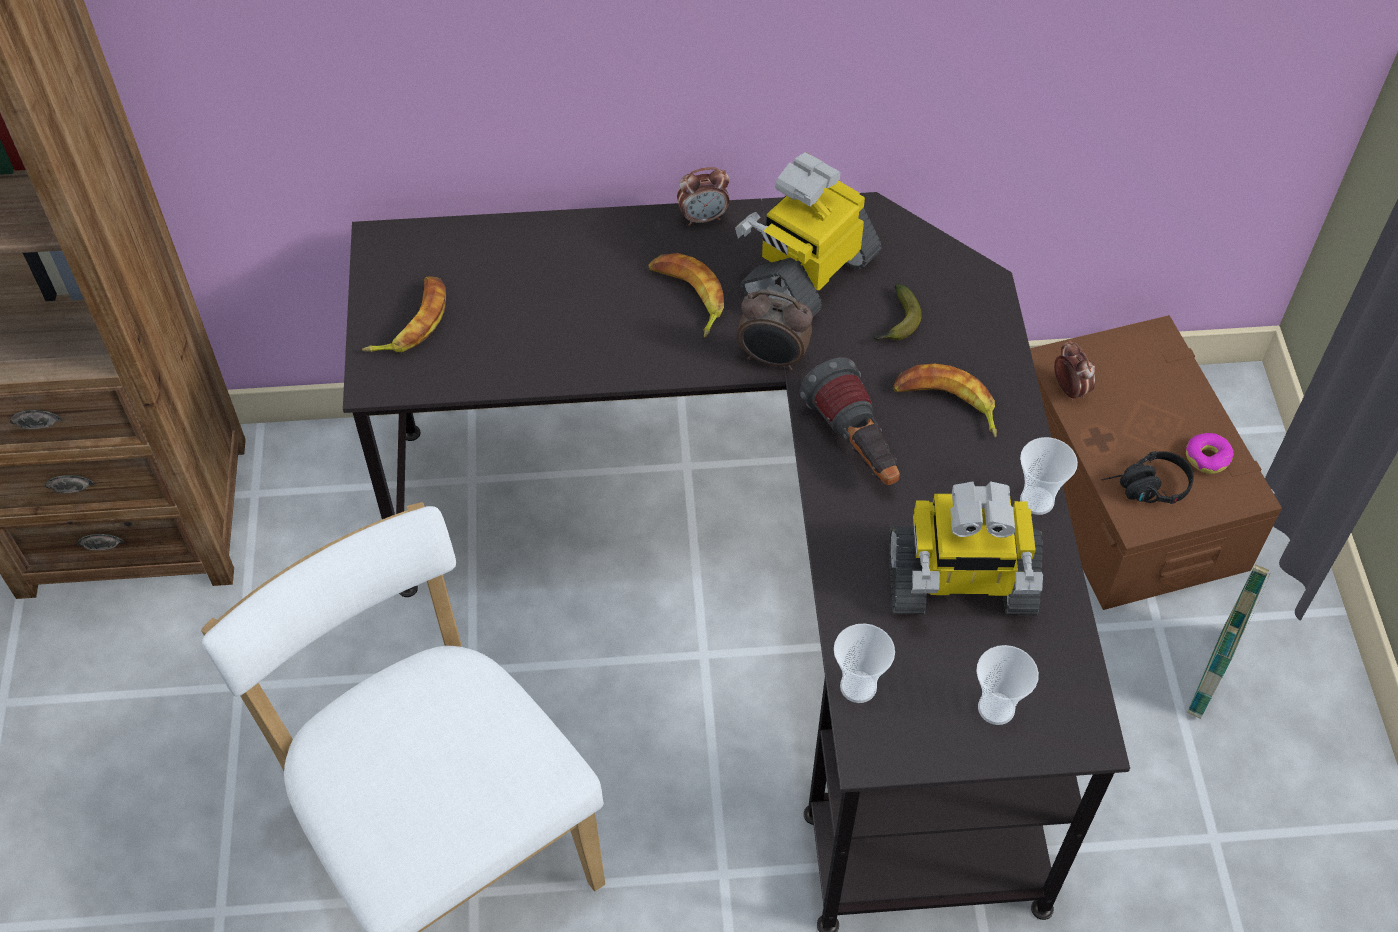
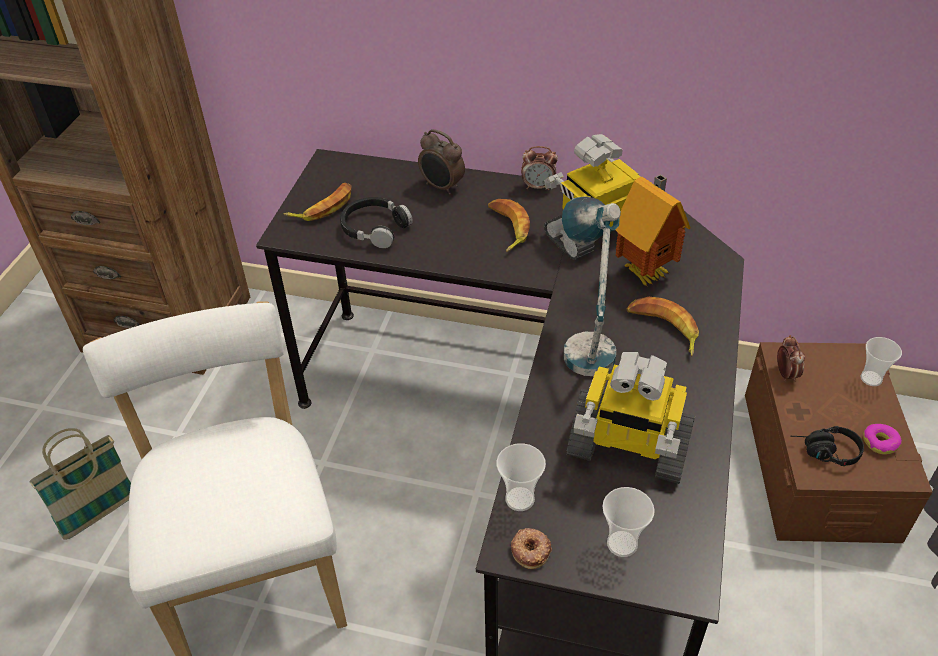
camera: 20 degrees right, 10 degrees down
alarm clock [737,289,813,371] -> alarm clock moved to [418,129,465,195]
flashlight [799,357,900,485] -> table lamp [562,196,621,376]
banana [873,284,922,342] -> toy house [615,174,691,287]
cup [1020,437,1078,515] -> cup moved to [861,337,902,386]
basket [1187,564,1271,719] -> basket moved to [29,428,131,540]
none -> black headphones [340,197,413,248]
none -> donut [511,528,552,569]

